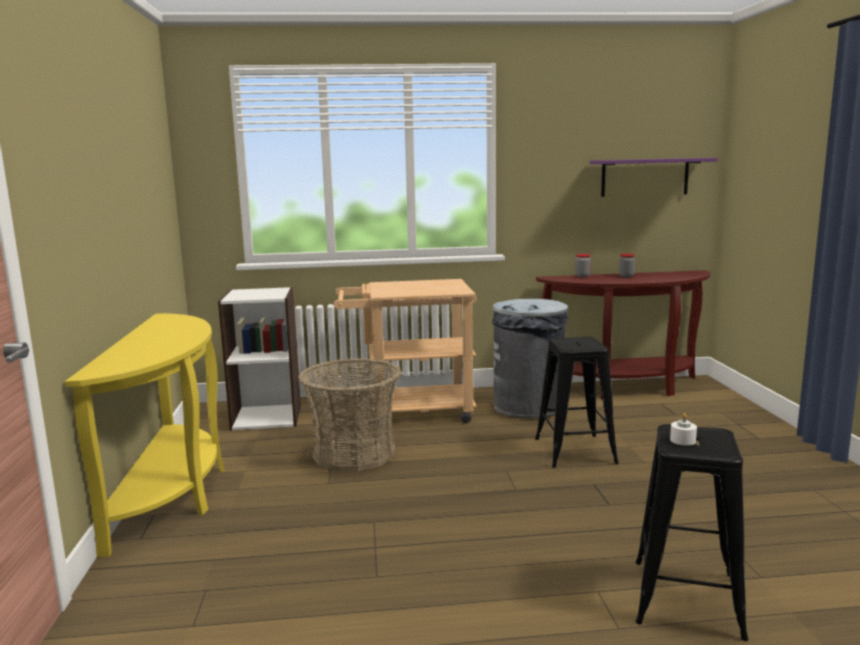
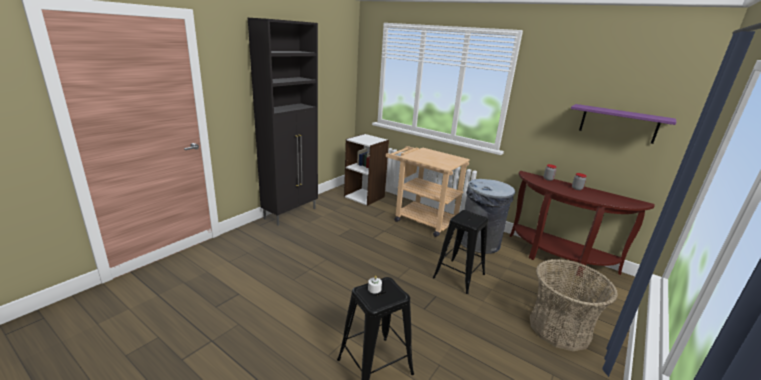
camera: 40 degrees right, 10 degrees up
yellow console table [65,313,225,558] -> black cabinet [248,18,318,226]
basket [298,358,401,471] -> basket moved to [530,259,618,351]

